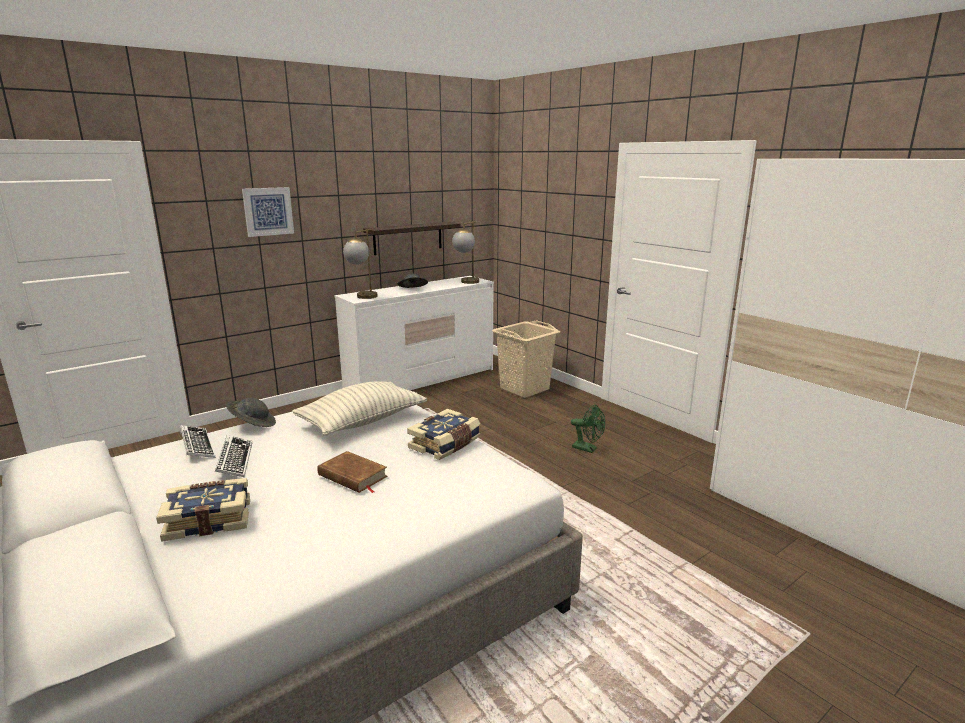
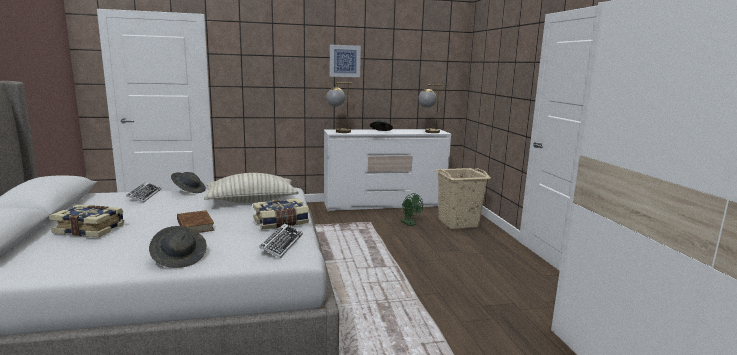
camera: 25 degrees right, 5 degrees down
keyboard [215,435,252,477] -> keyboard moved to [259,223,303,258]
picture [242,187,294,237] -> picture moved to [330,45,361,77]
shelf [363,222,461,255] -> none
green fan [571,405,605,453] -> green fan moved to [401,193,423,226]
none -> grey hat [149,226,207,268]

